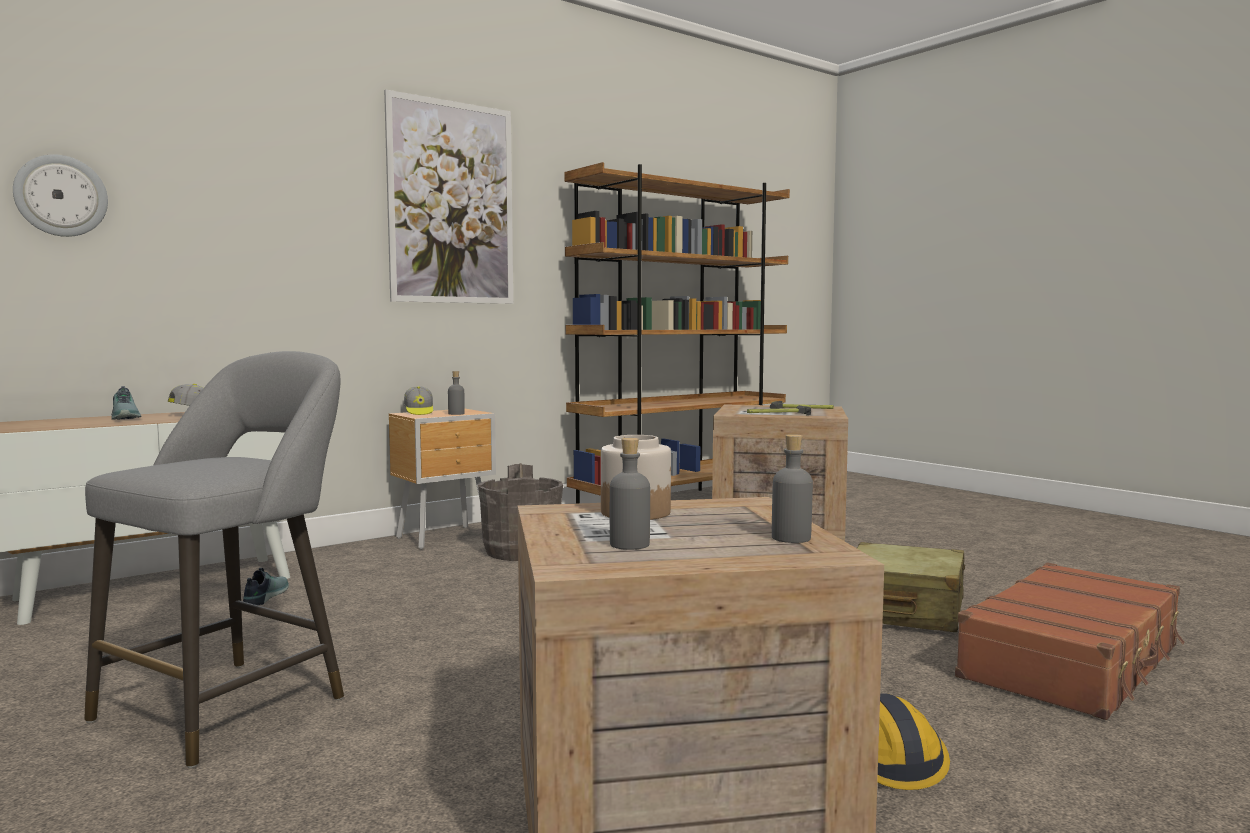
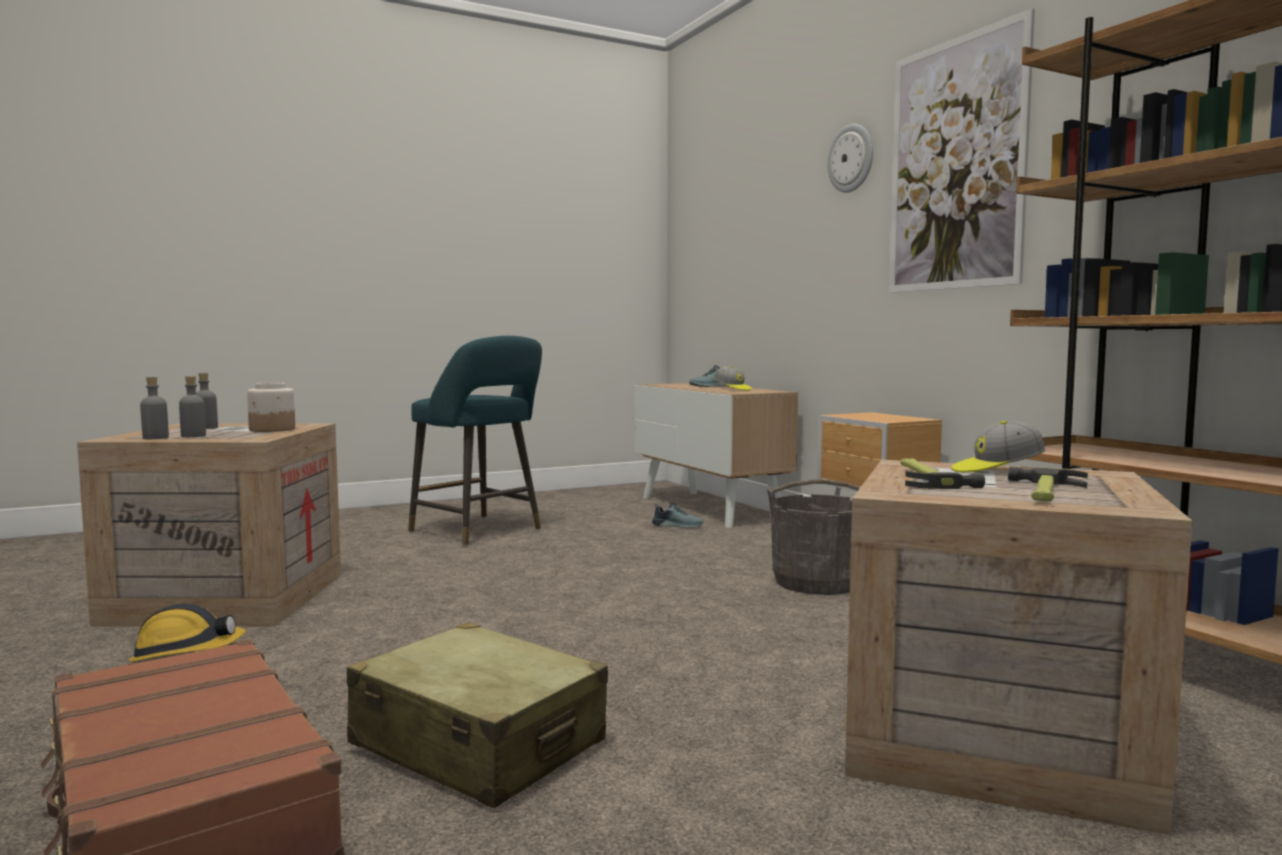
camera: 100 degrees right, 0 degrees up
wall clock [13,154,108,237] -> wall clock moved to [827,124,873,193]
grey stool [84,351,344,768] -> turquoise stool [408,336,542,546]
cap [404,386,433,415] -> cap moved to [951,421,1045,472]
grey bottle [448,371,465,415] -> grey bottle moved to [179,376,206,437]

